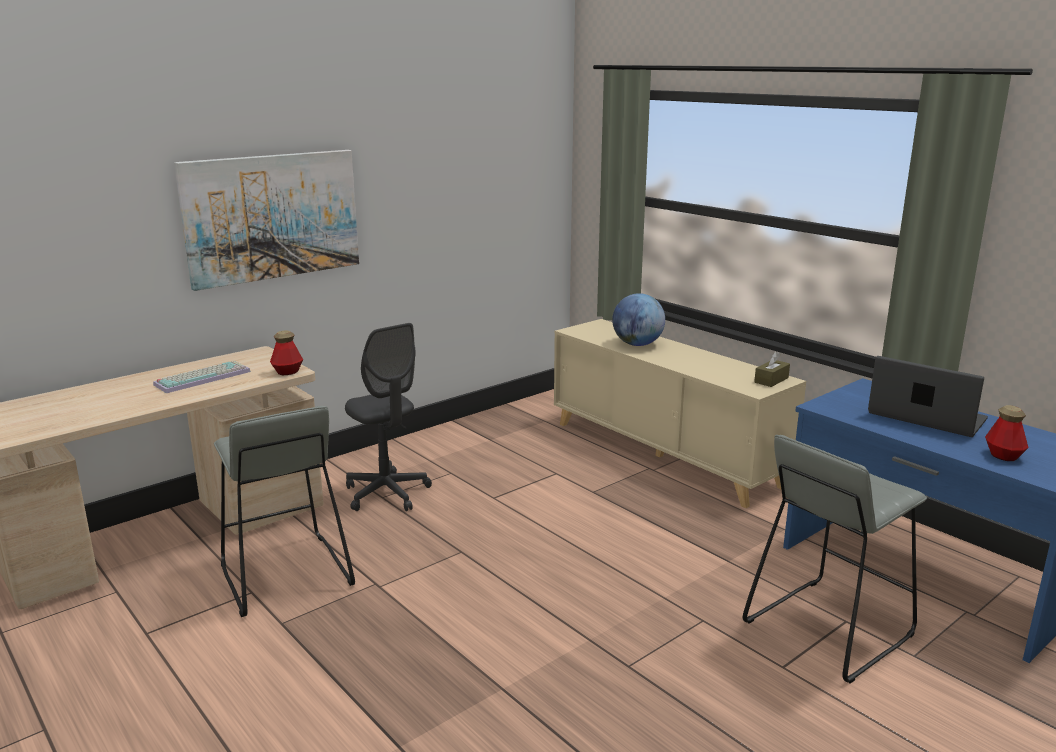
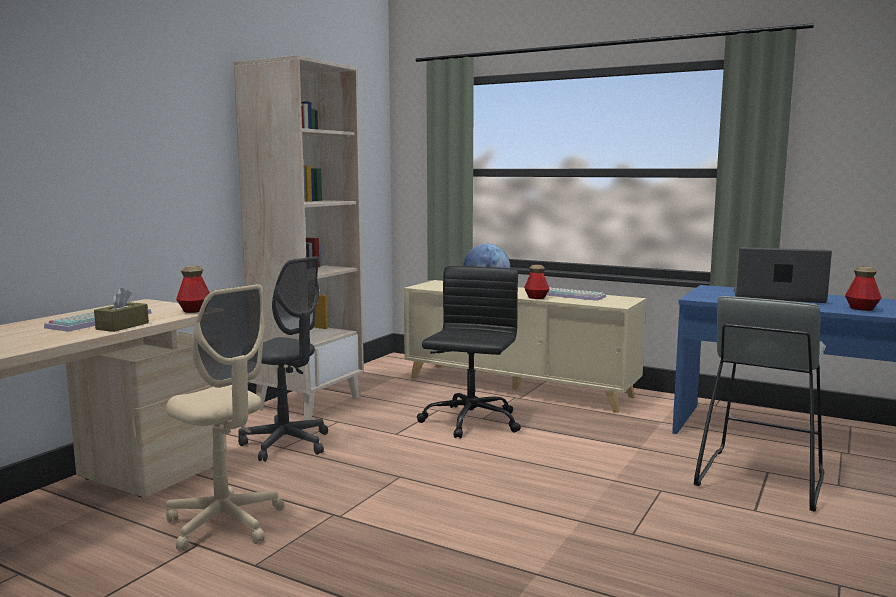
camera: 20 degrees left, 10 degrees down
picture [174,150,359,291] -> none
grey stool [214,406,355,617] -> beige office chair [166,284,284,551]
brown tissue box [754,352,790,387] -> brown tissue box moved to [94,288,149,332]
none -> beige bookcase [234,55,364,420]
none -> black office chair [417,266,521,439]
none -> bottle [524,265,549,299]
none -> keyboard [546,287,606,301]

